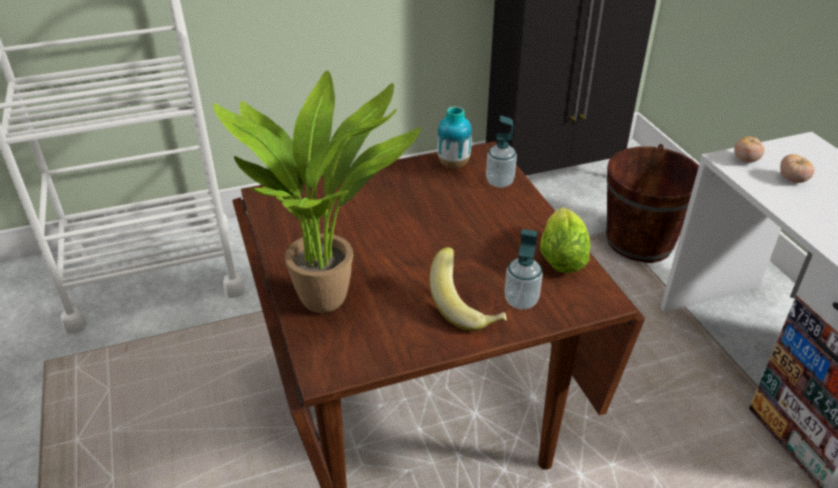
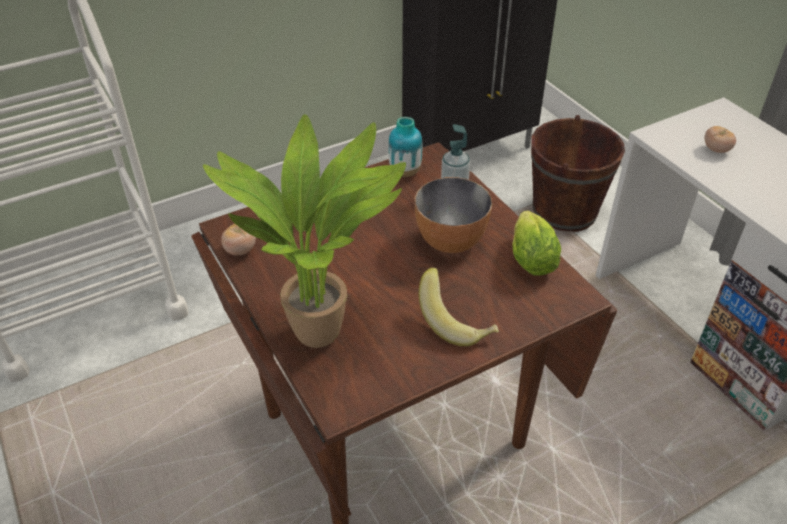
camera: 10 degrees left, 5 degrees up
soap dispenser [505,229,543,310] -> none
tomato [734,136,765,163] -> tomato moved to [221,224,256,255]
none -> bowl [415,177,492,253]

